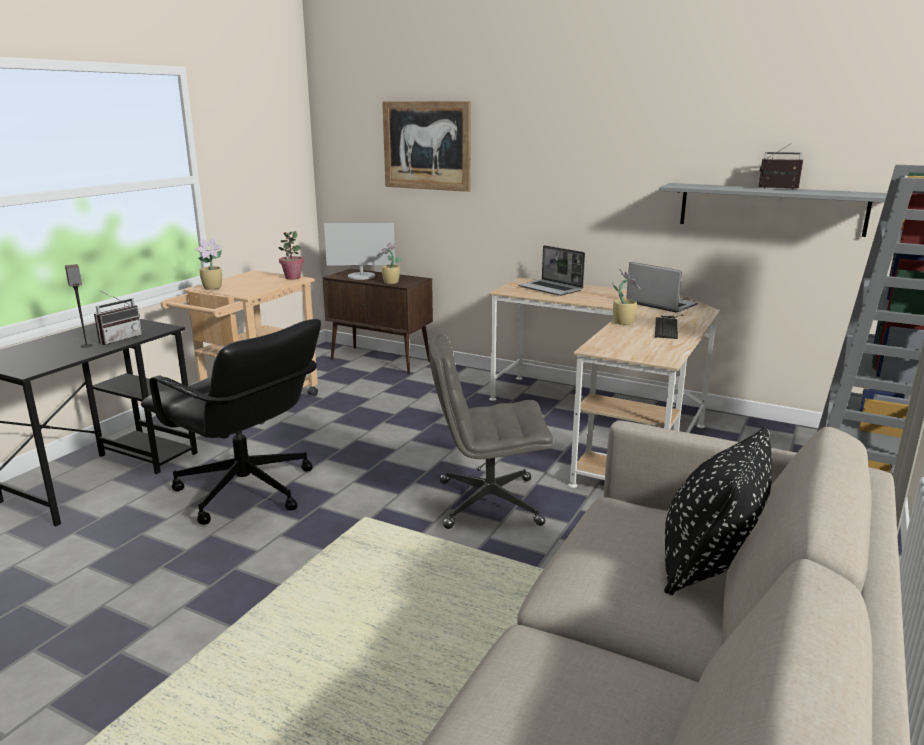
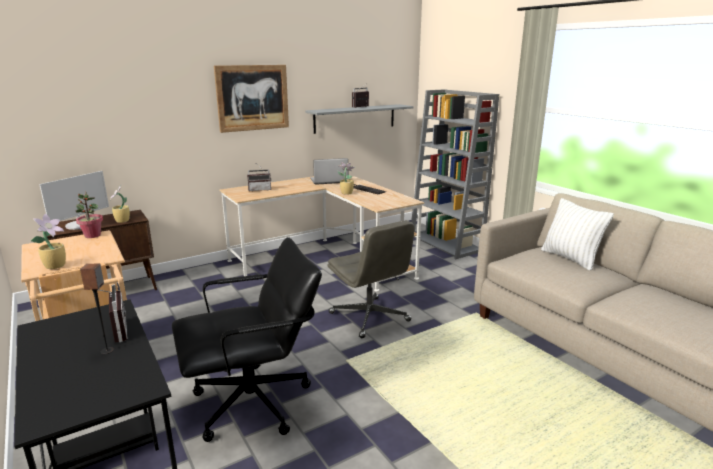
camera: 60 degrees left, 0 degrees up
picture [382,101,471,192] -> picture moved to [214,65,289,133]
grey office chair [429,333,553,529] -> grey office chair turned 60 degrees counterclockwise [327,220,415,338]
laptop [519,245,585,296] -> radio [247,164,271,191]
black pillow [664,427,772,596] -> white pillow [541,198,614,270]

